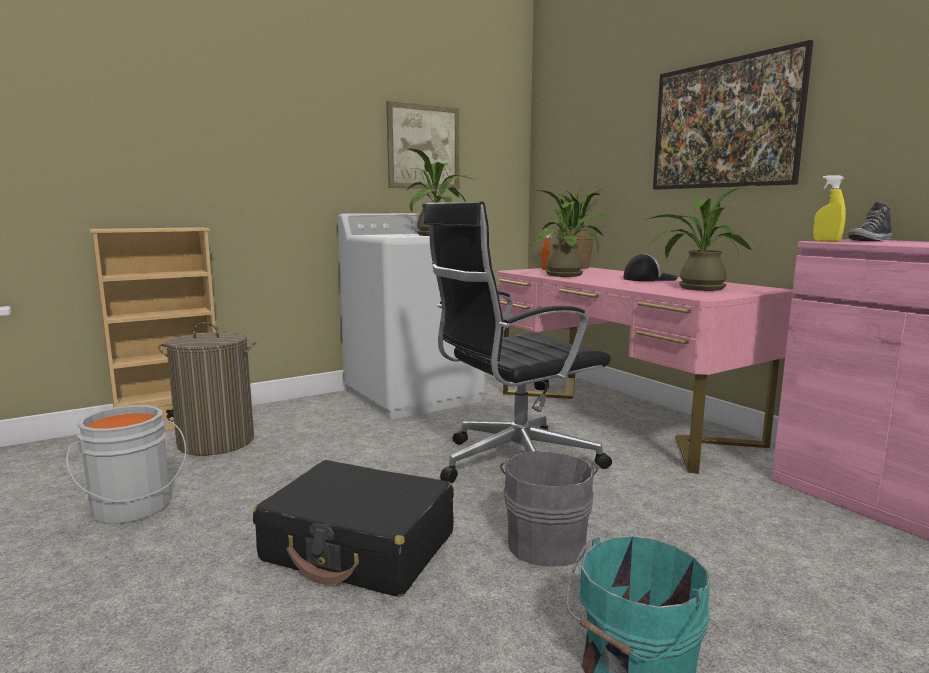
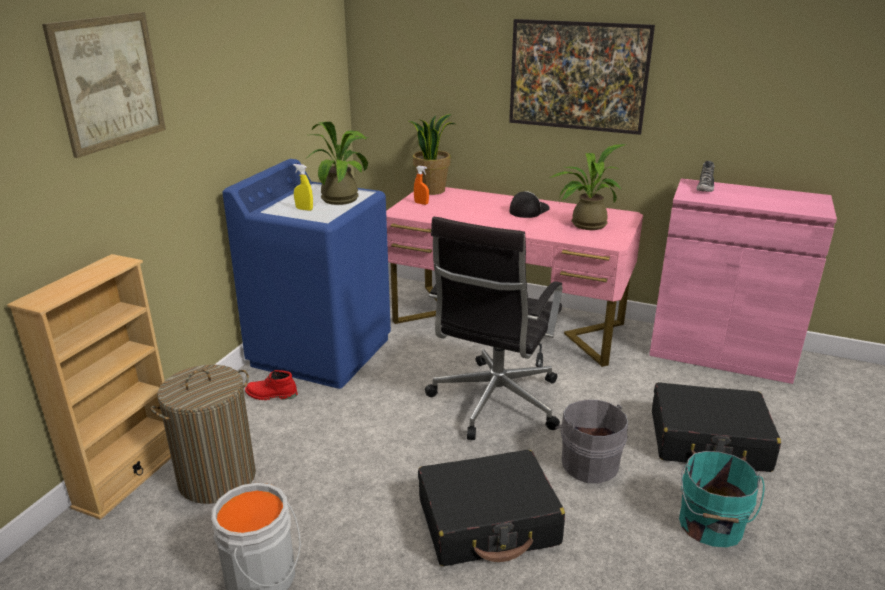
camera: 35 degrees left, 15 degrees up
white washing machine [338,213,485,419] -> blue washing machine [222,159,391,389]
picture [386,101,459,189] -> picture moved to [42,12,166,158]
potted plant [530,190,615,277] -> none
yellow spray bottle [813,175,846,242] -> yellow spray bottle moved to [293,164,313,211]
none -> red boot [245,370,298,400]
none -> black suitcase [652,382,781,472]

